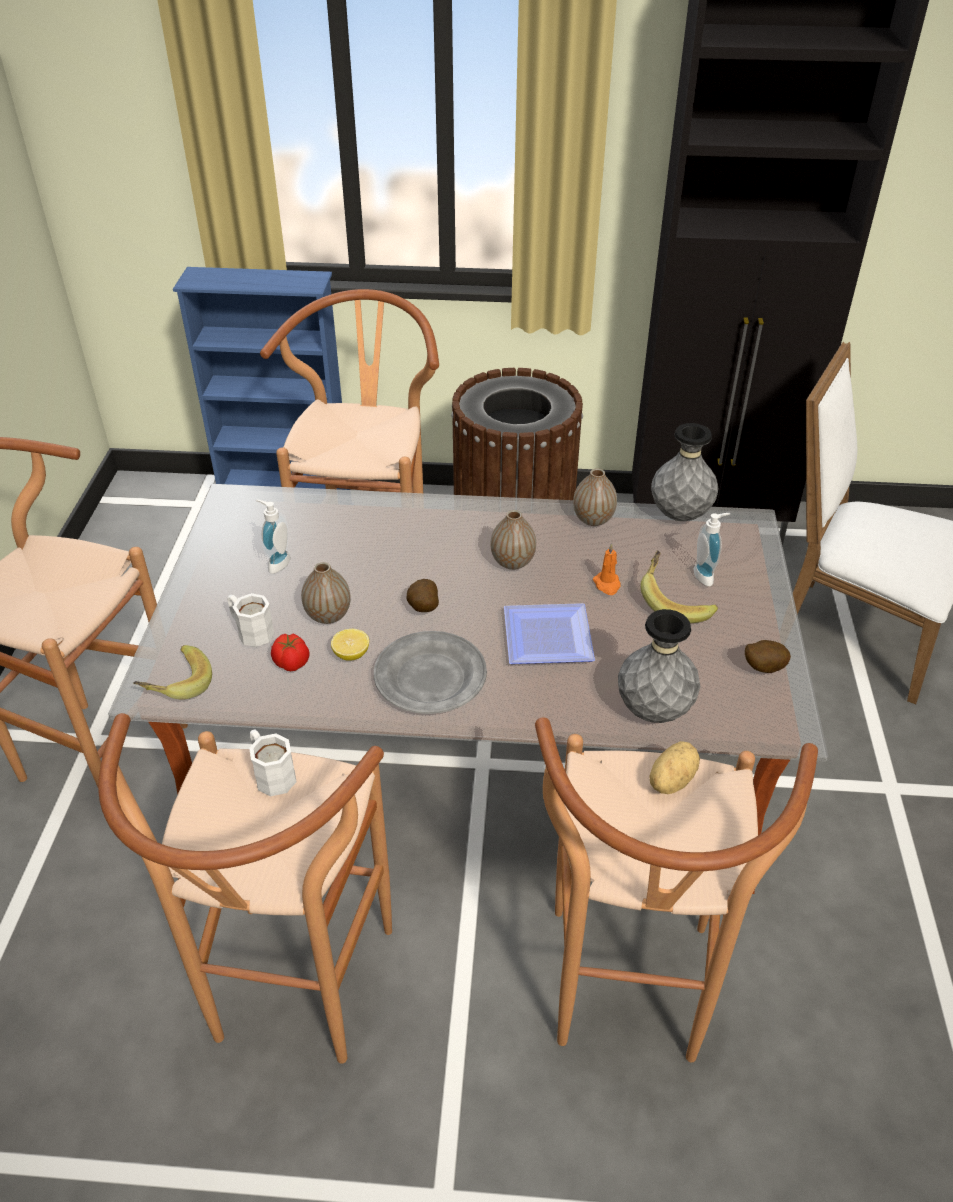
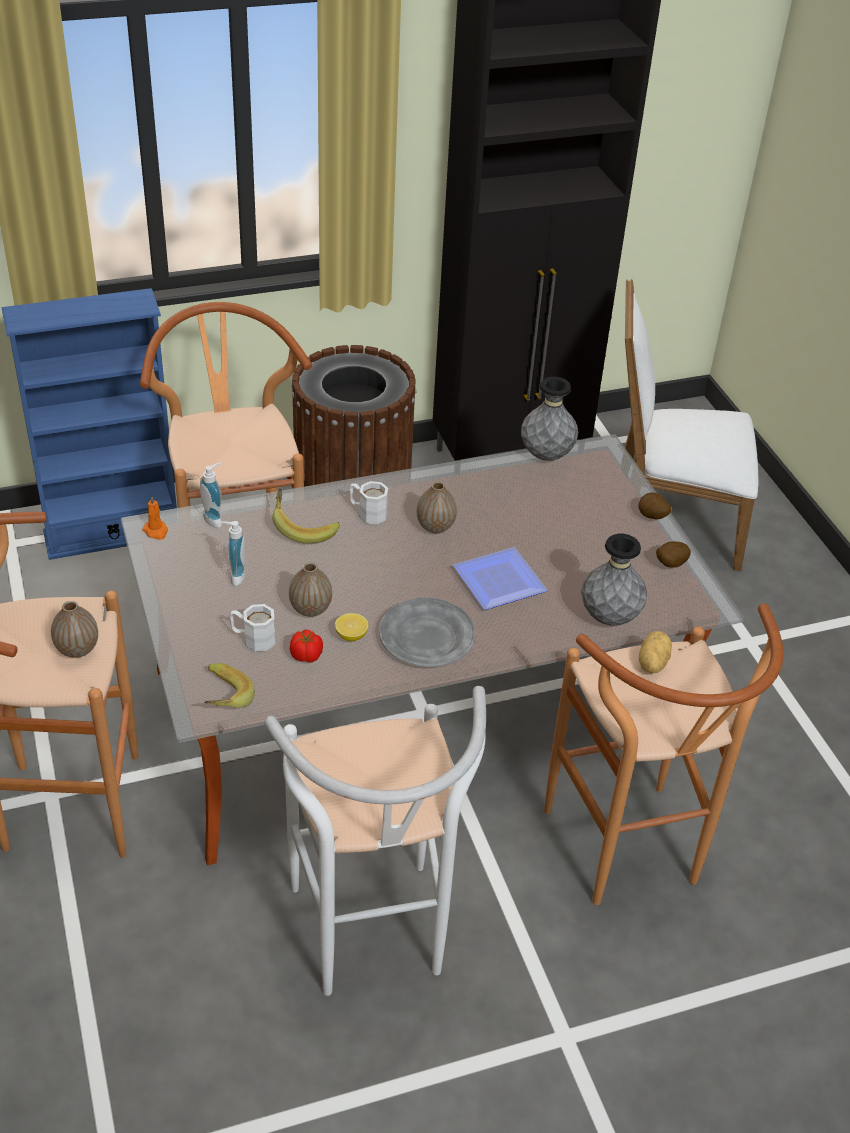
camera: 25 degrees left, 0 degrees up
brown stool [98,713,392,1064] -> white stool [264,686,486,996]
white mug [249,729,297,796] -> white mug moved to [350,481,388,524]
potato [407,579,439,612] -> potato moved to [638,493,671,520]
vase [573,468,617,526] -> vase moved to [51,601,98,658]
orange candle [593,543,621,595] -> orange candle moved to [142,495,168,540]
banana [640,551,718,623] -> banana moved to [272,488,340,544]
soap dispenser [694,513,730,586] -> soap dispenser moved to [200,462,222,528]

